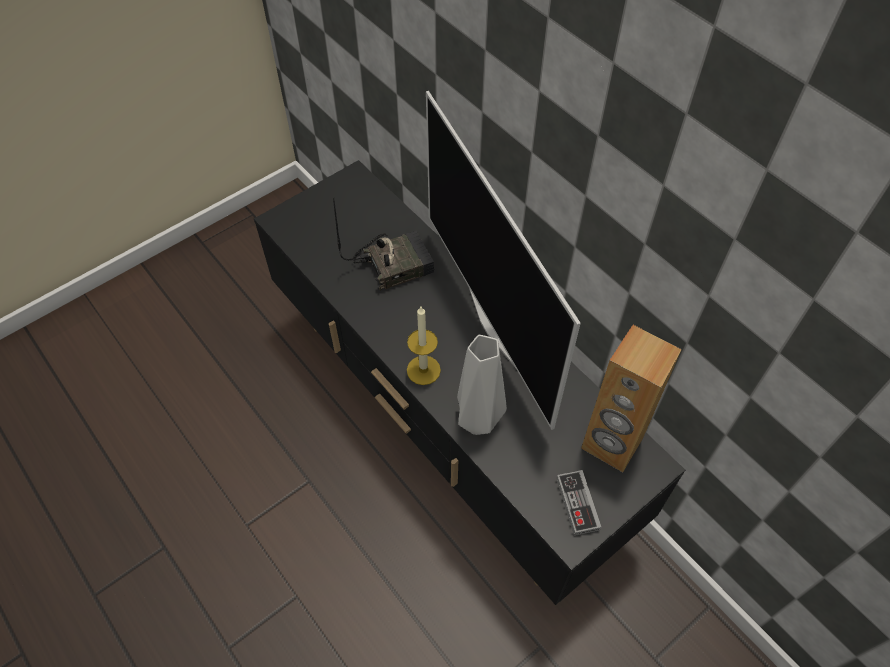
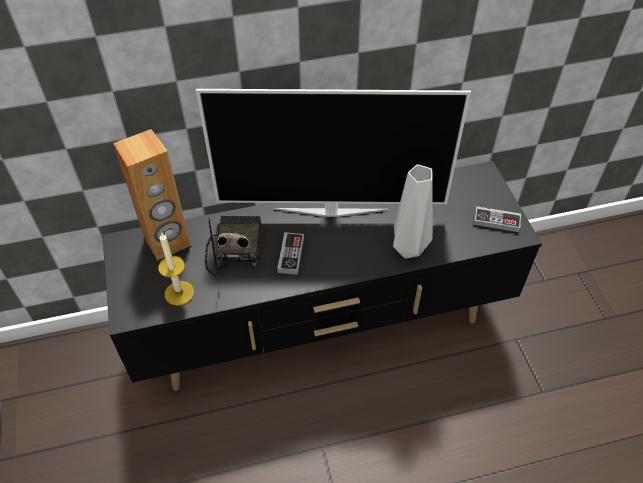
camera: 65 degrees left, 5 degrees down
candle [407,307,441,385] -> candle moved to [158,232,194,306]
brown speaker [581,325,682,472] -> brown speaker moved to [113,129,191,261]
none -> game controller [277,232,304,275]

